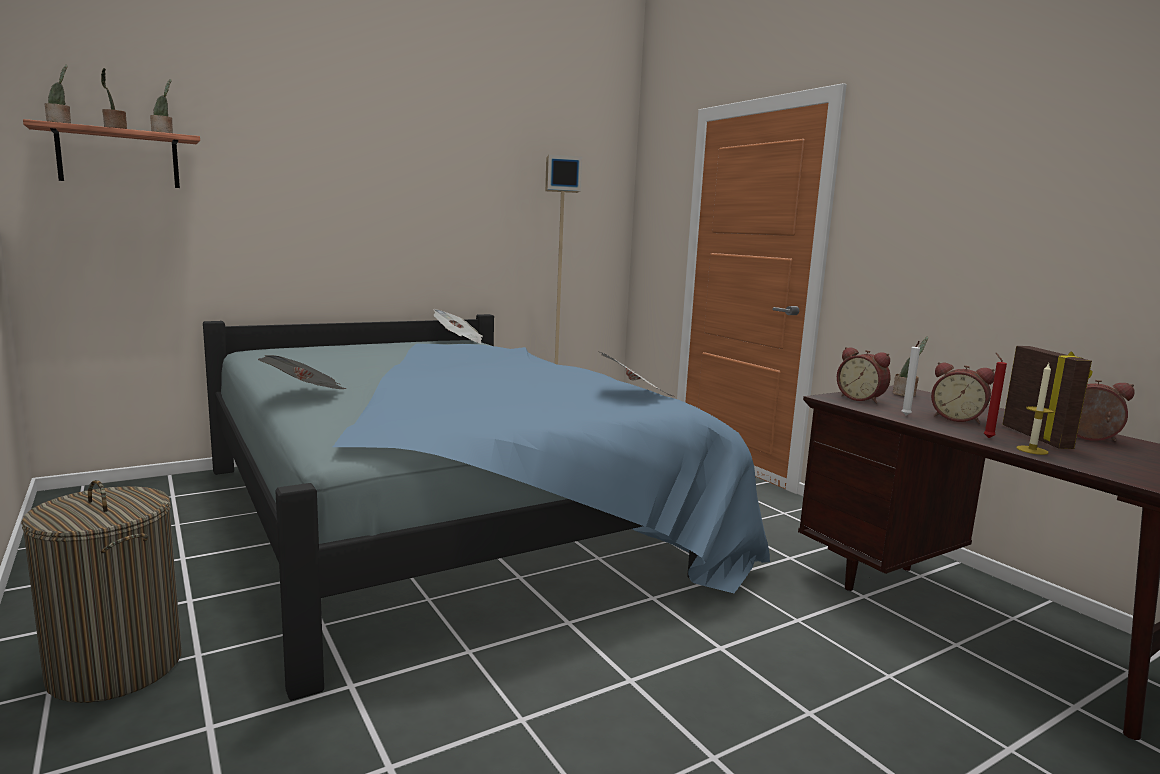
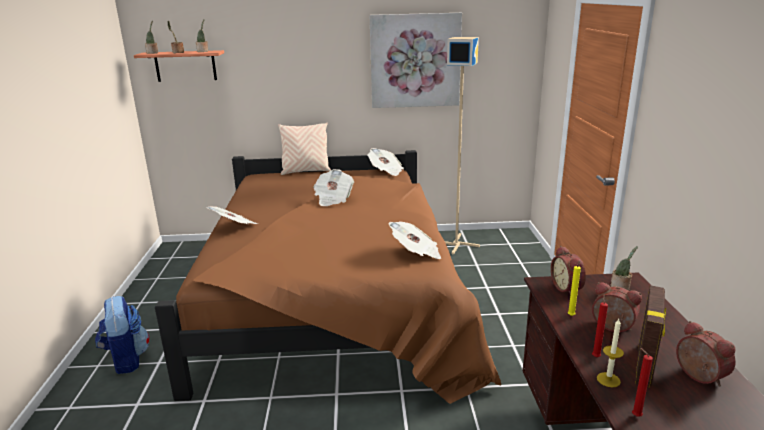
camera: 30 degrees right, 10 degrees up
laundry basket [21,480,182,703] -> backpack [95,296,150,374]
blue bed [203,314,770,701] -> brown bed [155,150,501,404]
white candle [902,341,920,415] -> yellow candle [568,264,581,316]
alarm clock [931,362,995,424] -> alarm clock turned 150 degrees clockwise [592,282,642,332]
none -> beige pillow [278,123,331,175]
none -> newspaper [313,169,354,206]
none -> picture [370,13,462,108]
none -> red candle [632,348,653,417]

